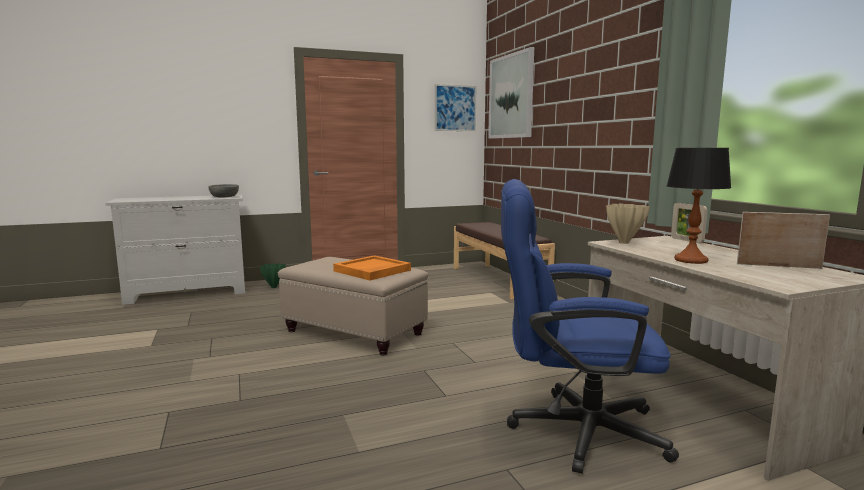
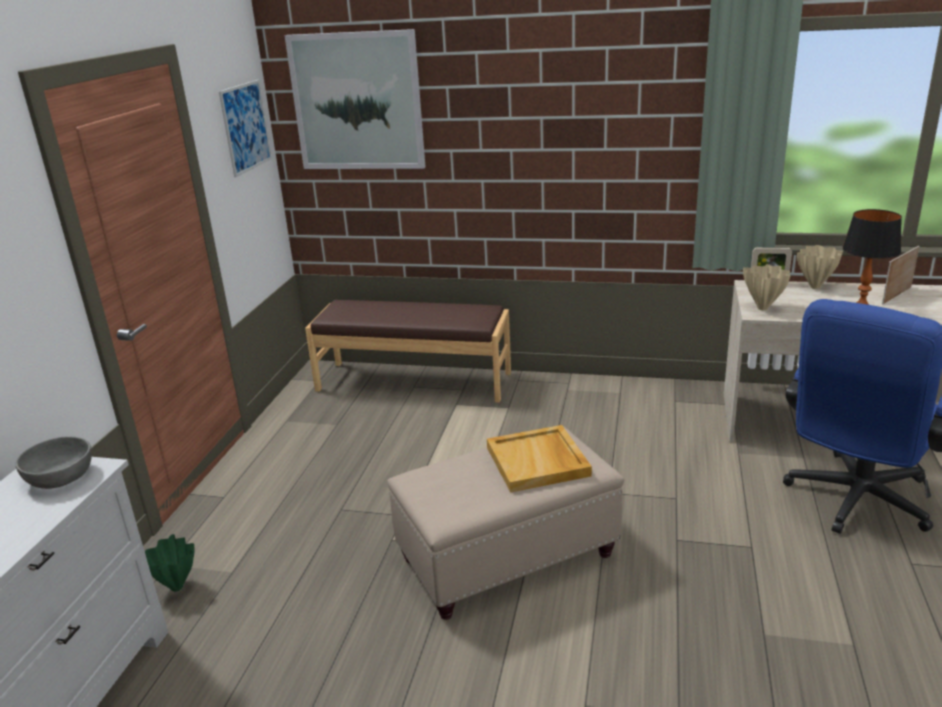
camera: 55 degrees left, 15 degrees up
orange tray [333,255,411,281] -> beige tray [487,425,592,493]
none -> beige vase [797,245,843,289]

